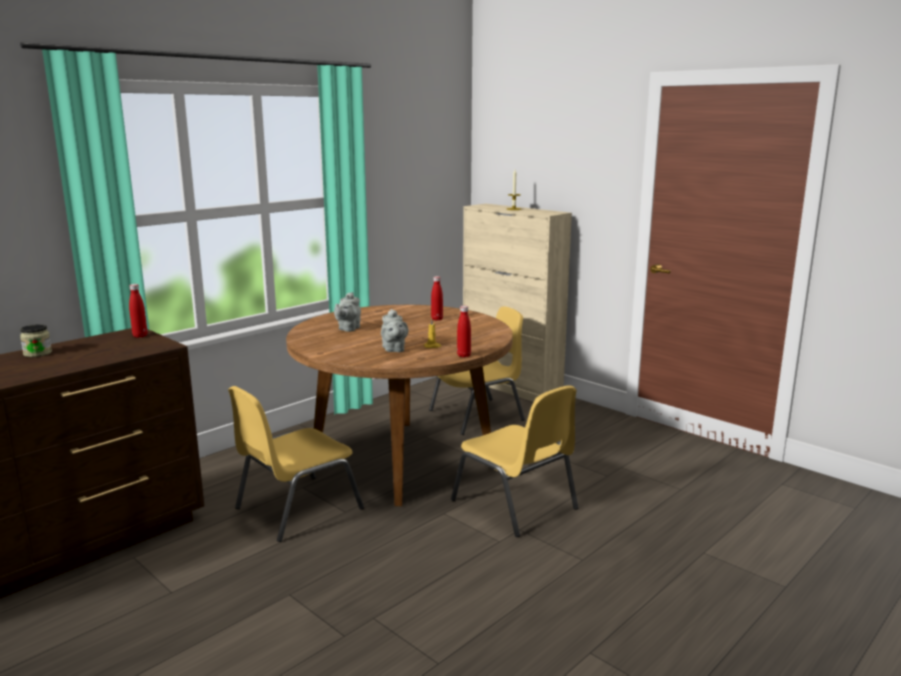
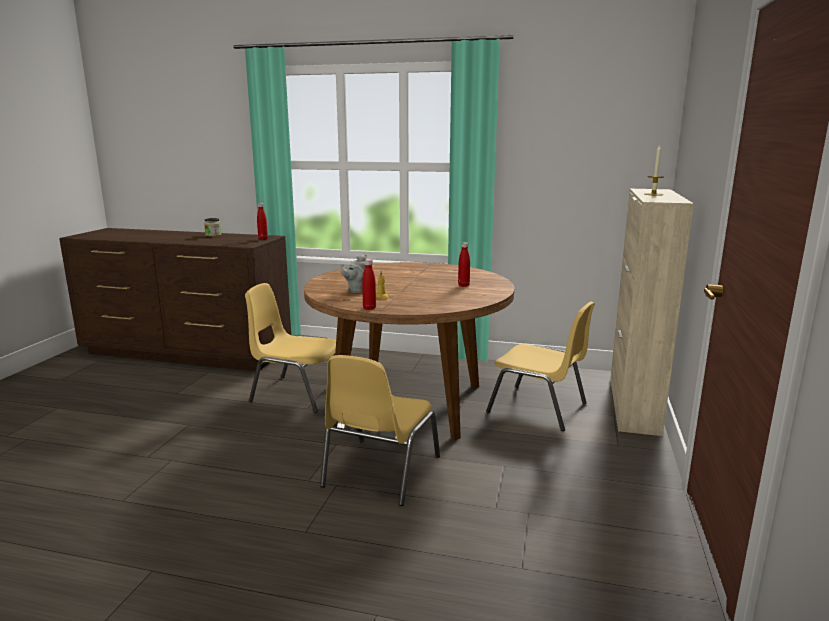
camera: 60 degrees right, 0 degrees up
grey teapot [334,292,361,332] -> none

